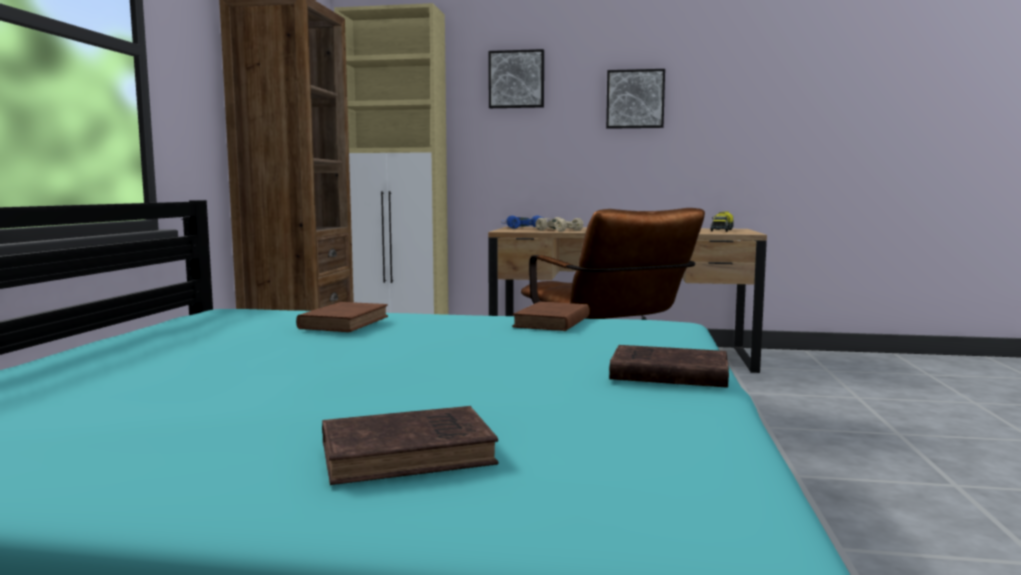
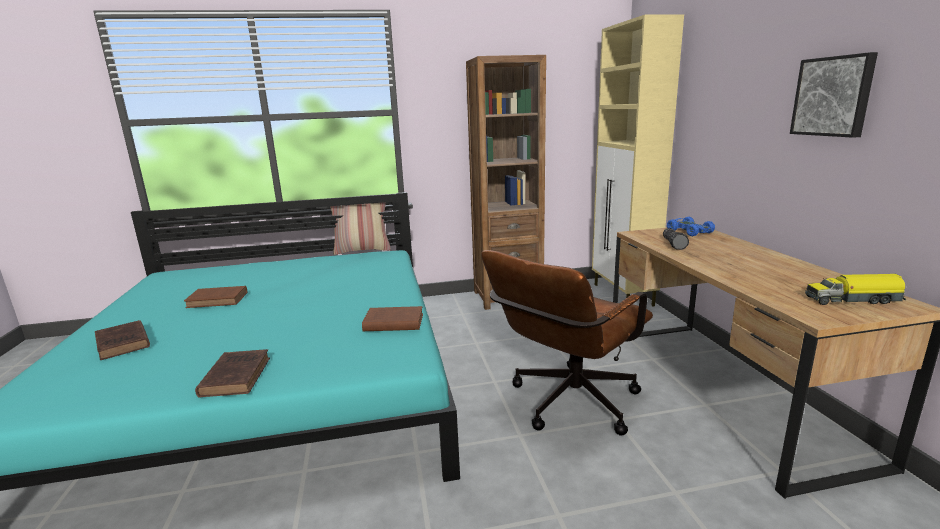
camera: 70 degrees right, 10 degrees up
brown book [296,302,388,332] -> brown book moved to [184,286,247,308]
picture [488,49,544,108] -> none
beige toy car [535,217,583,232] -> flashlight [663,228,689,250]
none -> pillow [330,202,391,255]

